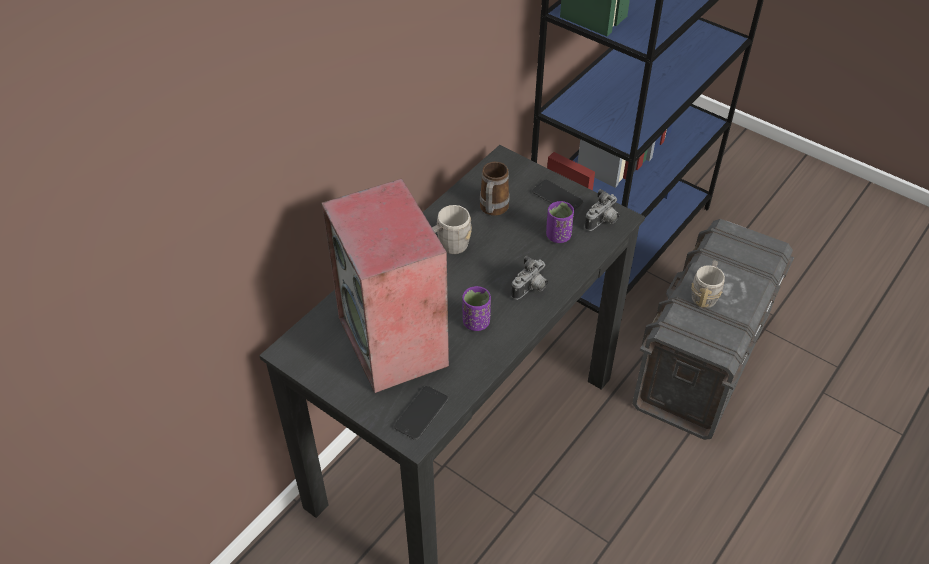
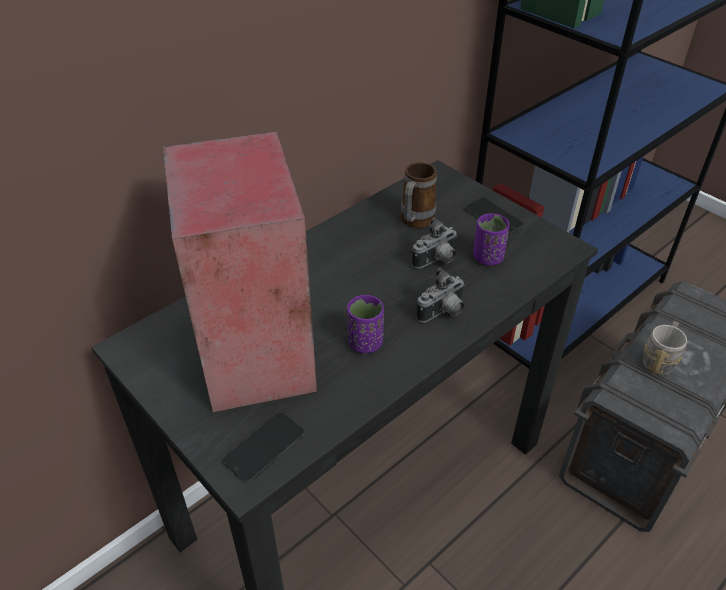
camera: 10 degrees right, 5 degrees down
grey mug [432,205,472,254] -> none
camera [584,189,619,231] -> camera moved to [412,218,458,269]

